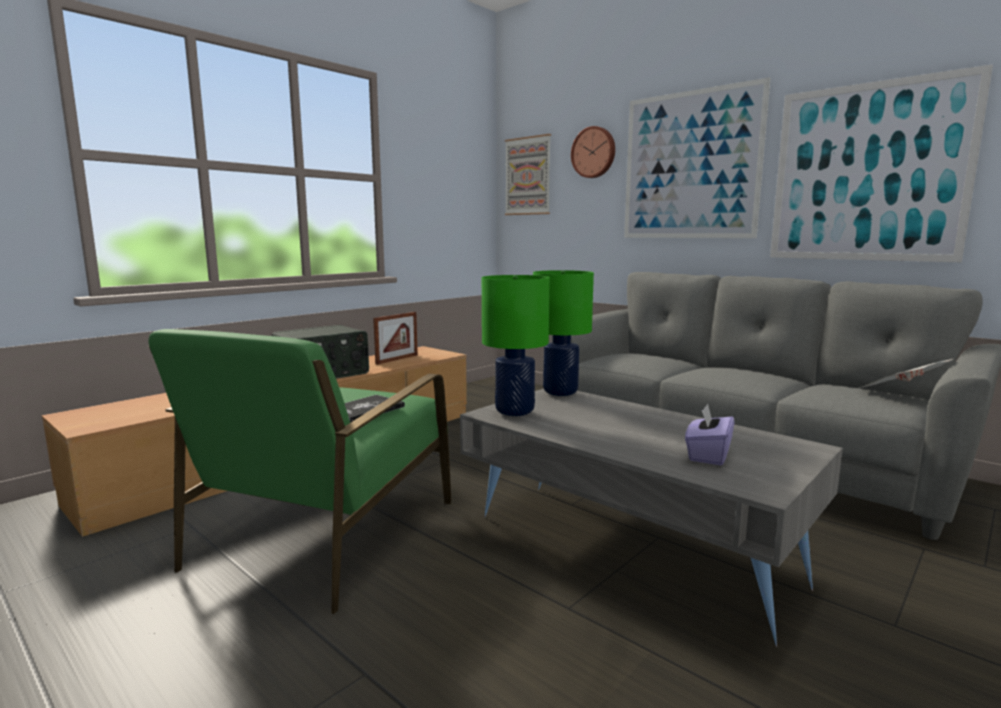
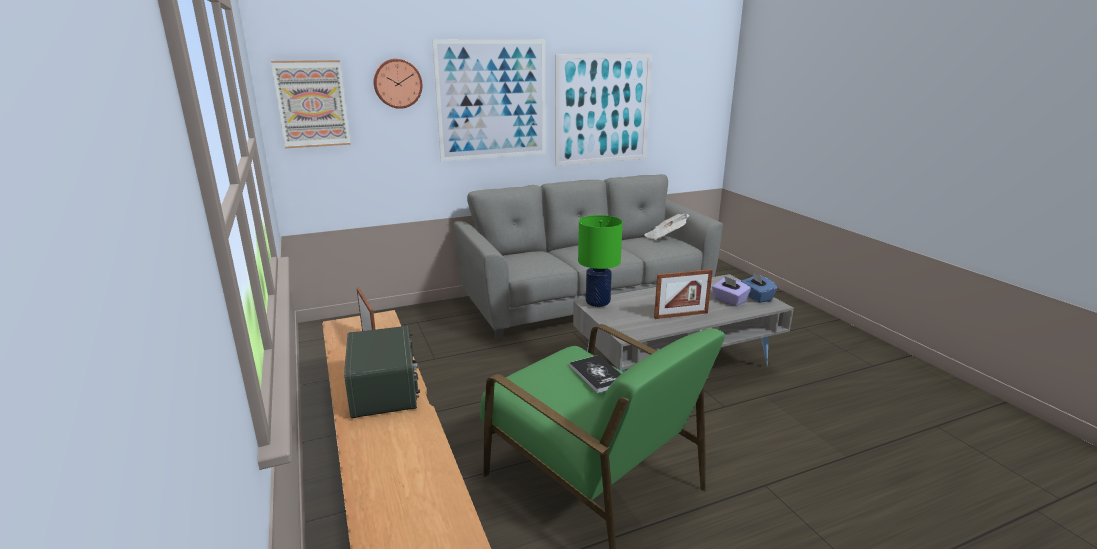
camera: 65 degrees left, 10 degrees up
green table lamp [482,275,550,417] -> none
none -> picture frame [654,269,713,319]
none -> blue tissue box [741,272,777,303]

